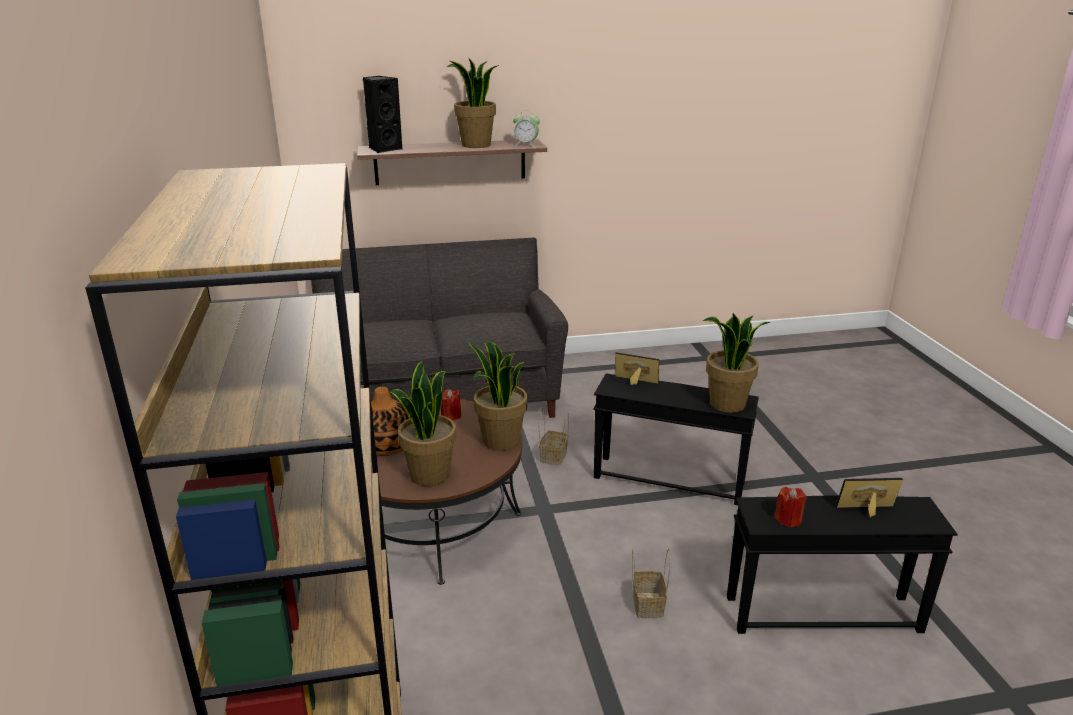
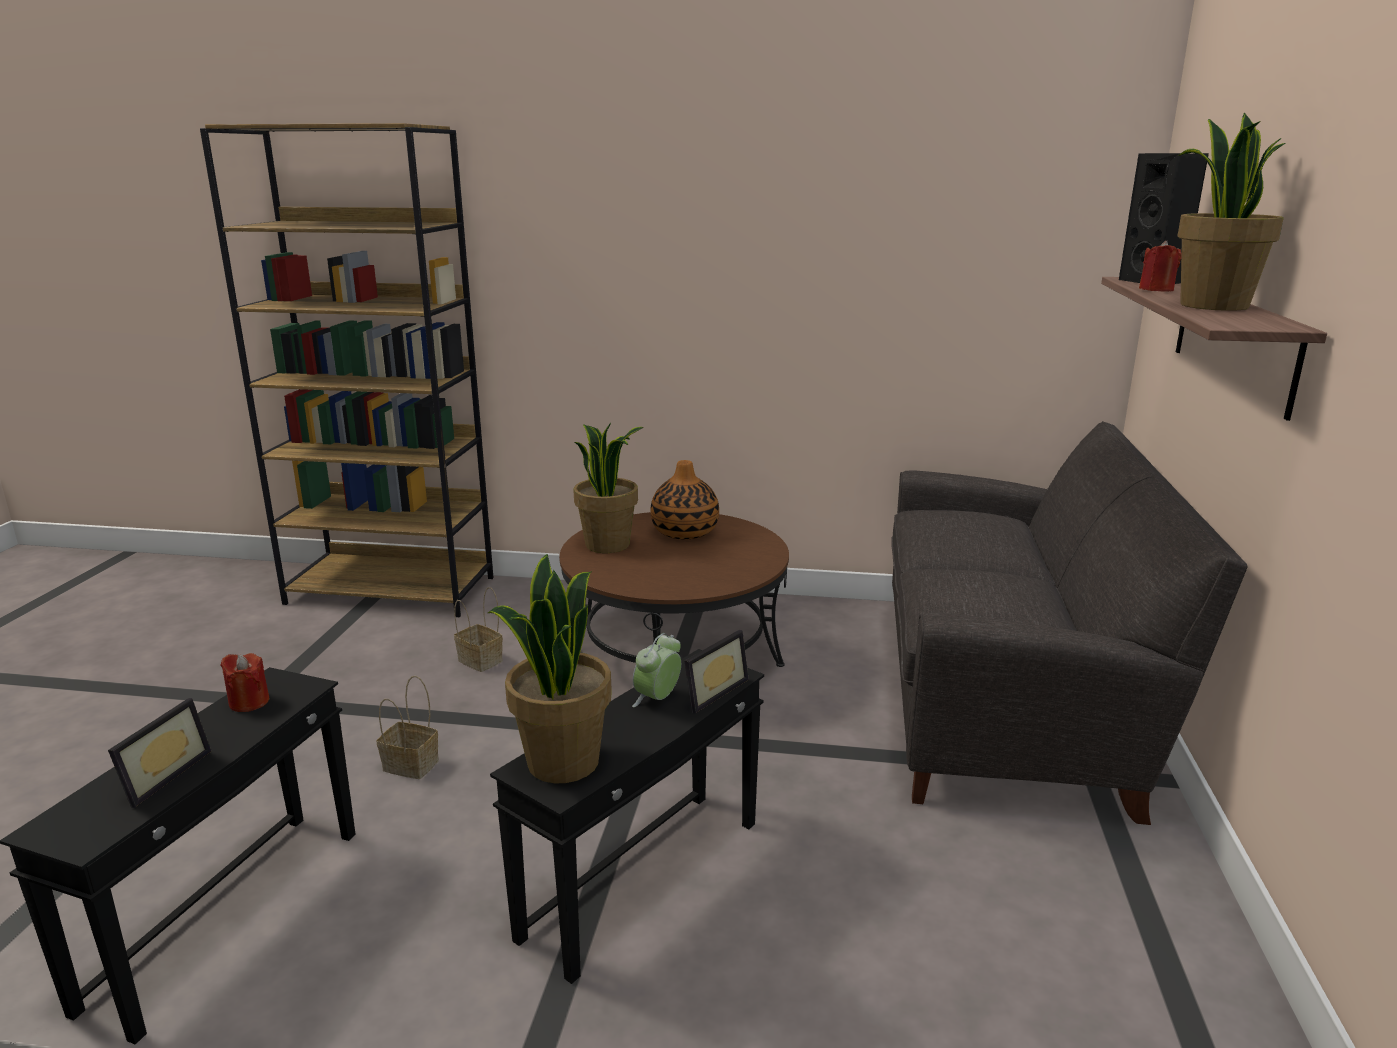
camera: 110 degrees right, 5 degrees down
red candle [441,389,462,421] -> red candle moved to [1139,241,1182,292]
potted plant [468,342,527,451] -> none
alarm clock [513,110,540,147] -> alarm clock moved to [632,633,681,707]
basket [538,408,569,466] -> basket moved to [454,587,503,672]

